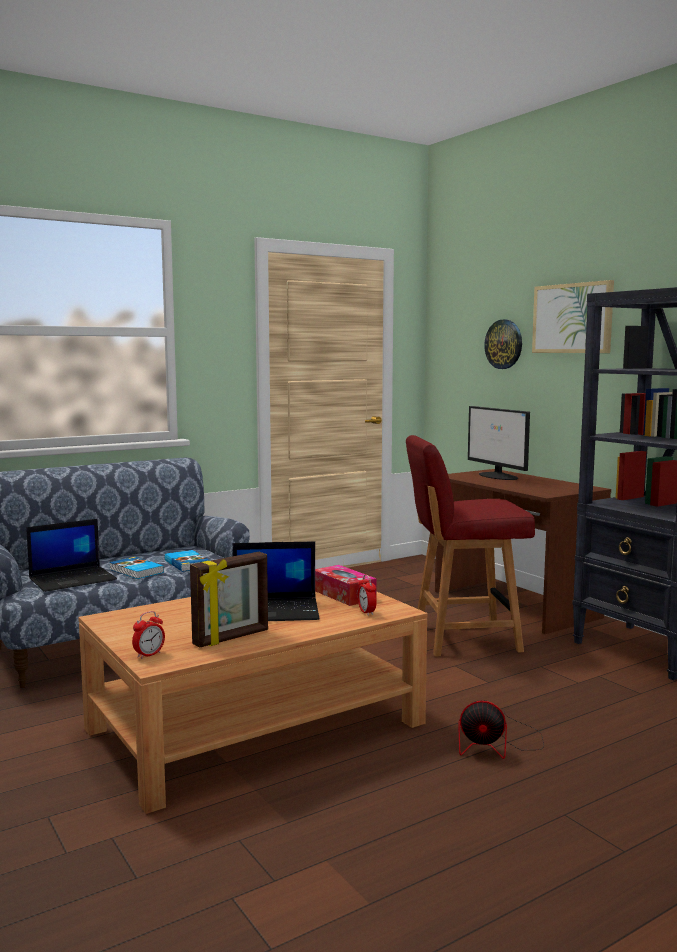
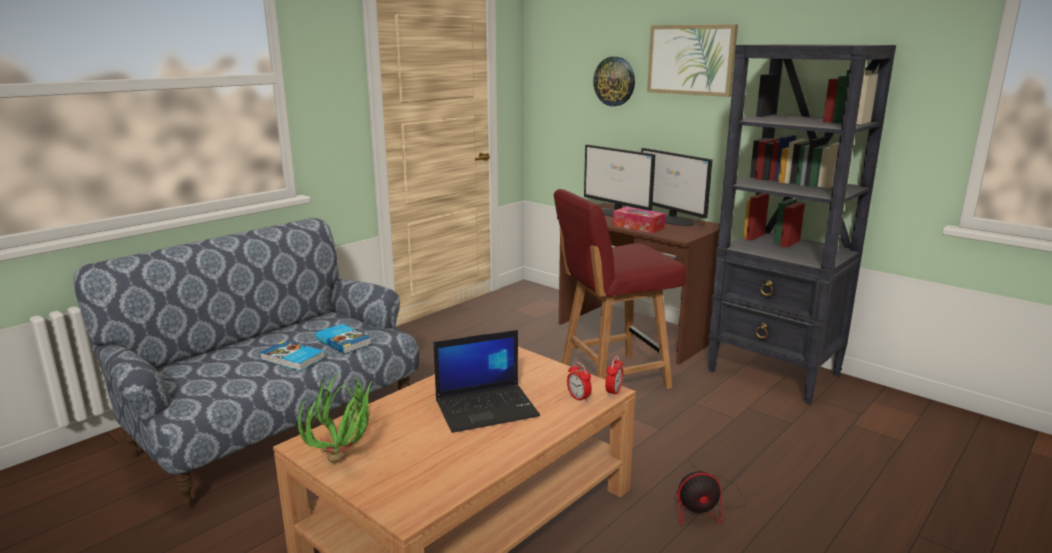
camera: 15 degrees left, 10 degrees up
laptop [26,519,117,592] -> none
alarm clock [132,611,165,659] -> alarm clock moved to [605,356,624,397]
picture frame [190,552,268,648] -> none
tissue box [315,565,377,606] -> tissue box moved to [613,207,665,233]
none -> potted plant [298,373,372,463]
none -> monitor [641,148,712,226]

